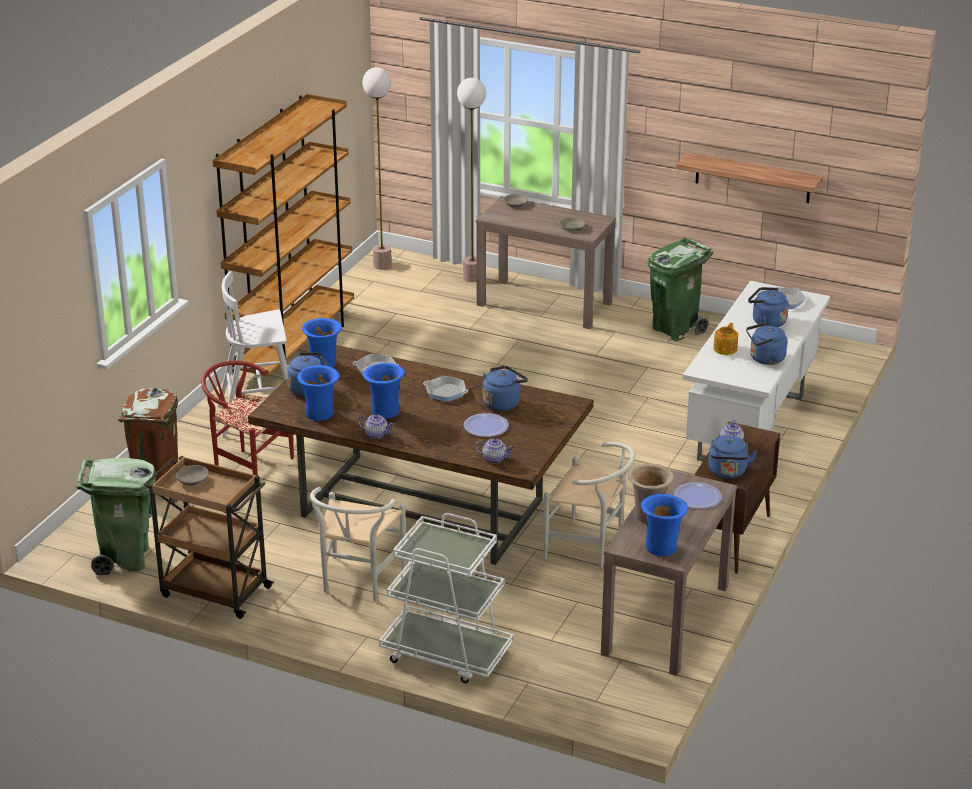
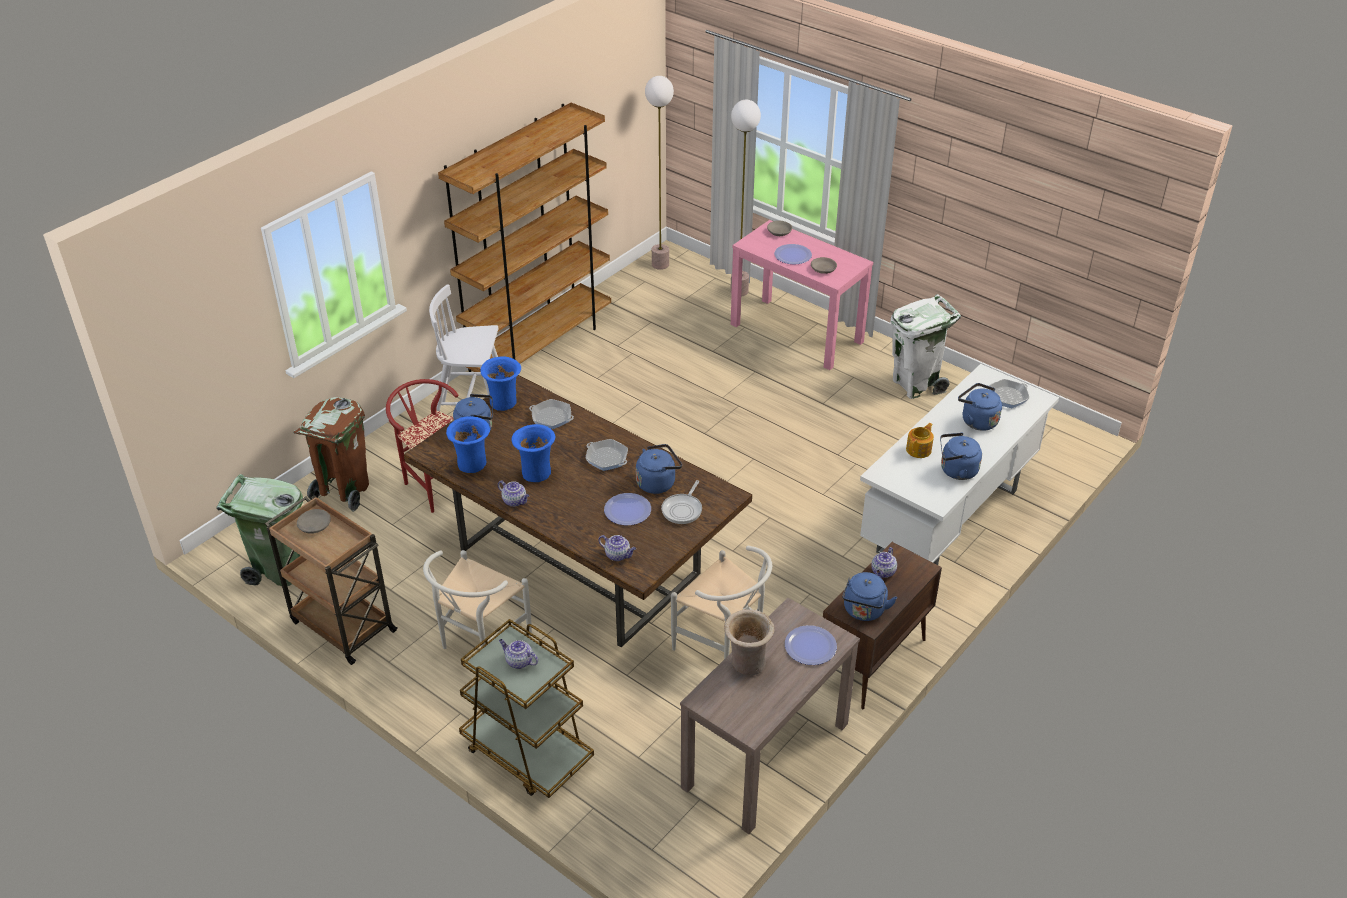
camera: 15 degrees right, 10 degrees up
white cart [379,513,514,683] -> brown cart [459,619,594,798]
brown console table [476,196,616,329] -> pink console table [731,220,873,370]
blue vase [641,494,688,556] -> none
green trash can [647,237,713,341] -> white trash can [890,294,961,399]
shelf [676,153,823,203] -> none
none -> teapot [499,639,538,669]
none -> frying pan [661,480,702,524]
none -> plate [774,244,812,264]

